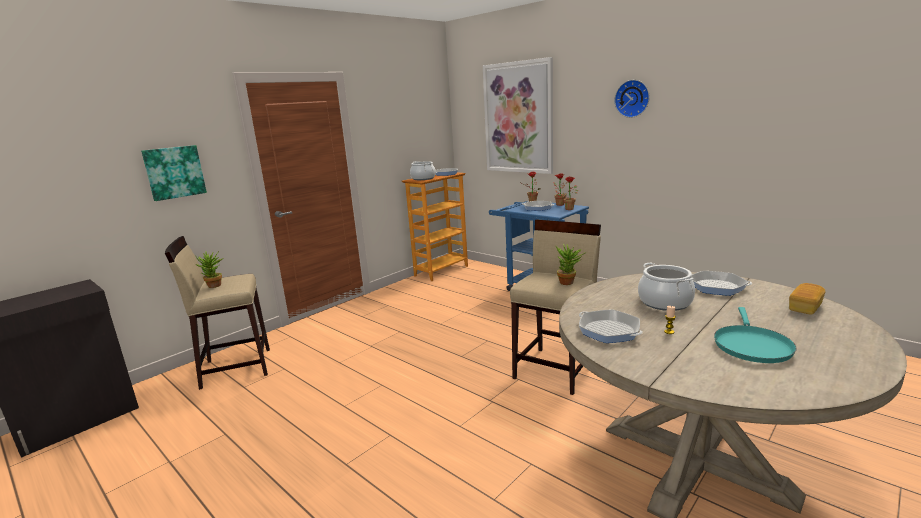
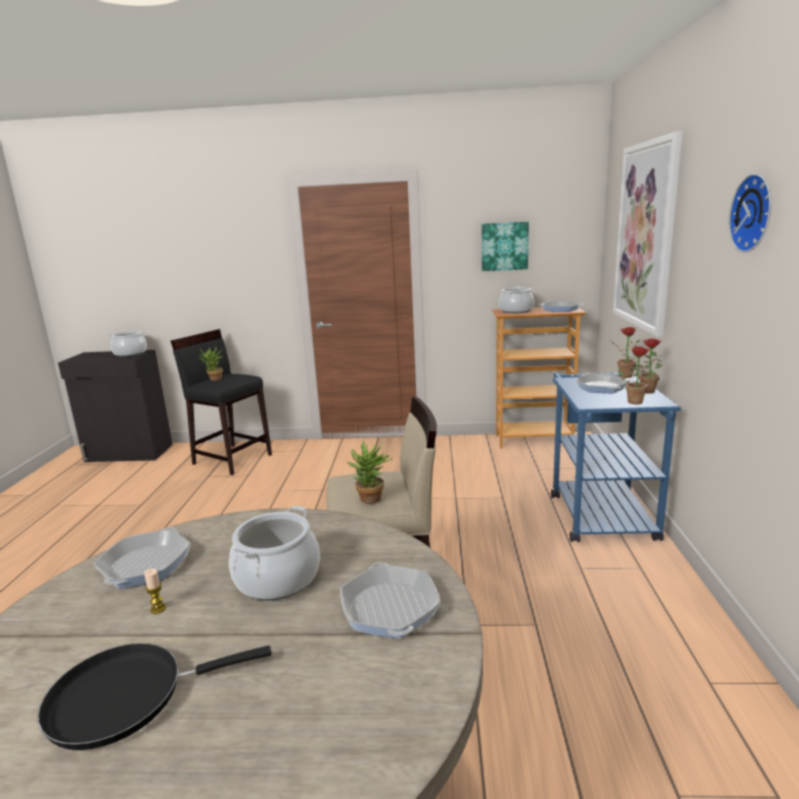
camera: 50 degrees right, 0 degrees up
picture [141,145,207,201] -> picture moved to [482,222,529,271]
beige stool [165,236,270,390] -> black stool [171,329,272,475]
turquoise frying pan [714,307,797,363] -> black frying pan [37,643,271,750]
bread [789,283,826,315] -> none
none -> cooking pot [107,331,147,357]

